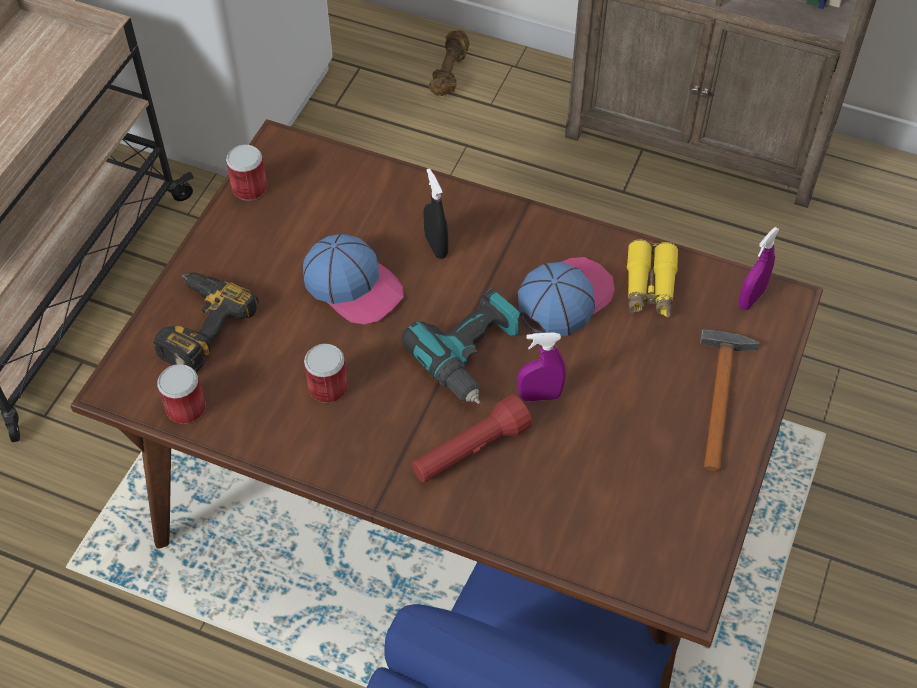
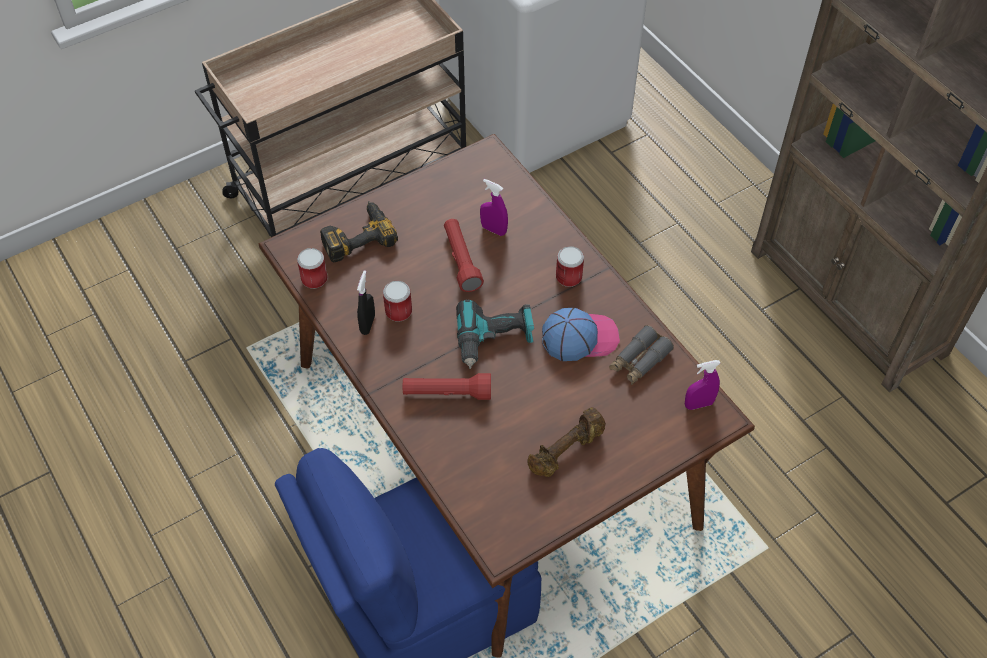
camera: 35 degrees right, 0 degrees up
can [226,145,267,201] -> can moved to [556,246,584,287]
cap [303,234,403,325] -> red flashlight [444,219,484,292]
black spray bottle [423,168,448,259] -> black spray bottle moved to [357,270,375,335]
brown dumbbell [429,30,469,96] -> brown dumbbell moved to [528,407,606,477]
purple spray bottle [517,332,566,401] -> purple spray bottle moved to [480,179,508,236]
yellow binoculars [627,239,679,317] -> grey binoculars [609,325,674,385]
hammer [700,329,760,471] -> none

